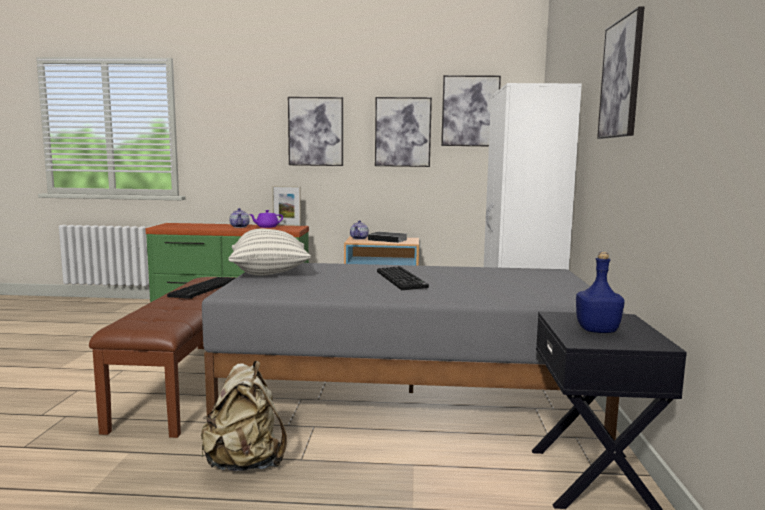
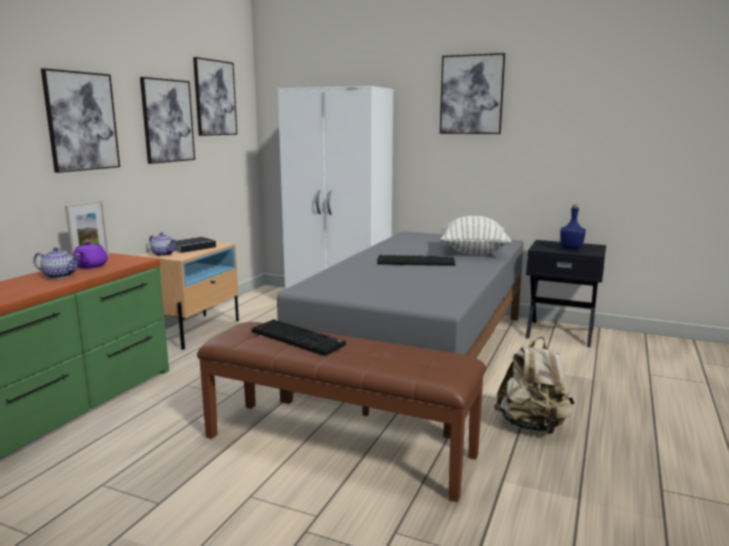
camera: 70 degrees left, 5 degrees up
pillow [228,229,311,275] -> pillow moved to [441,216,511,255]

